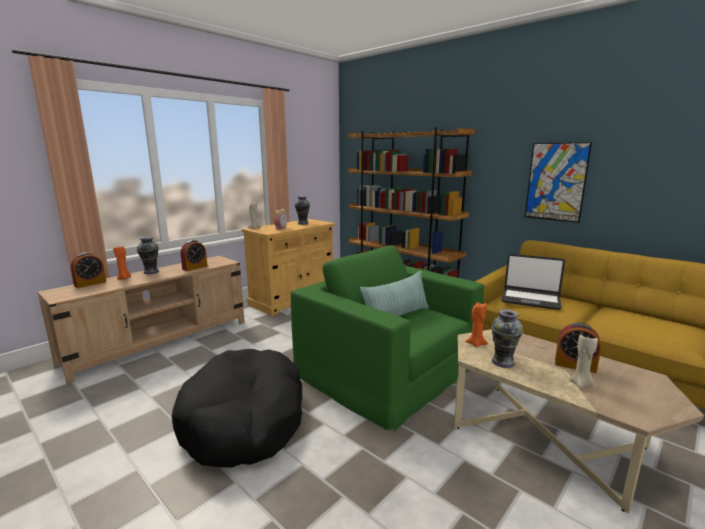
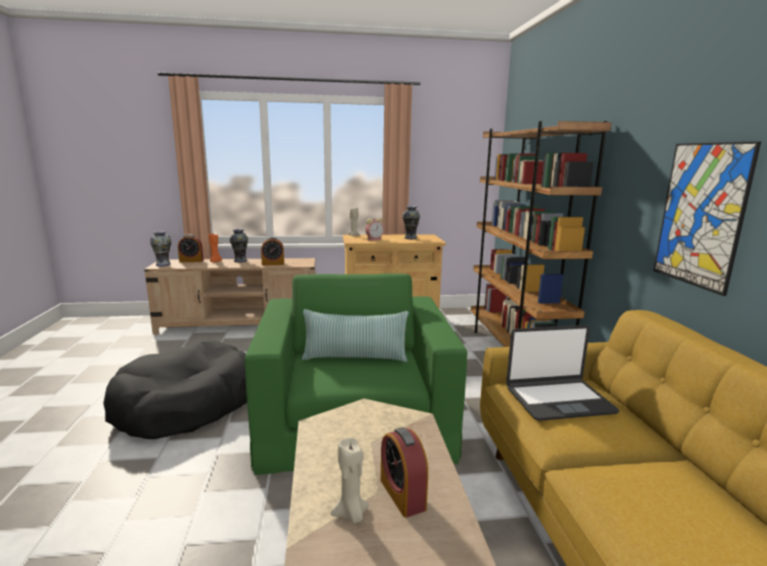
camera: 40 degrees right, 0 degrees up
orange candle [465,302,488,347] -> none
vase [491,310,523,368] -> vase moved to [150,231,172,266]
laptop [501,254,565,310] -> laptop turned 75 degrees counterclockwise [506,325,619,421]

